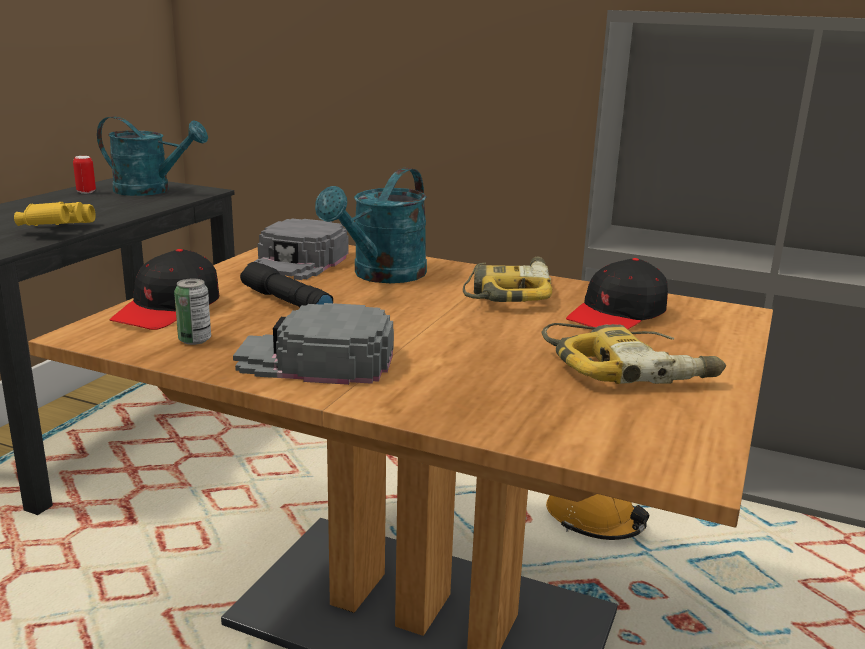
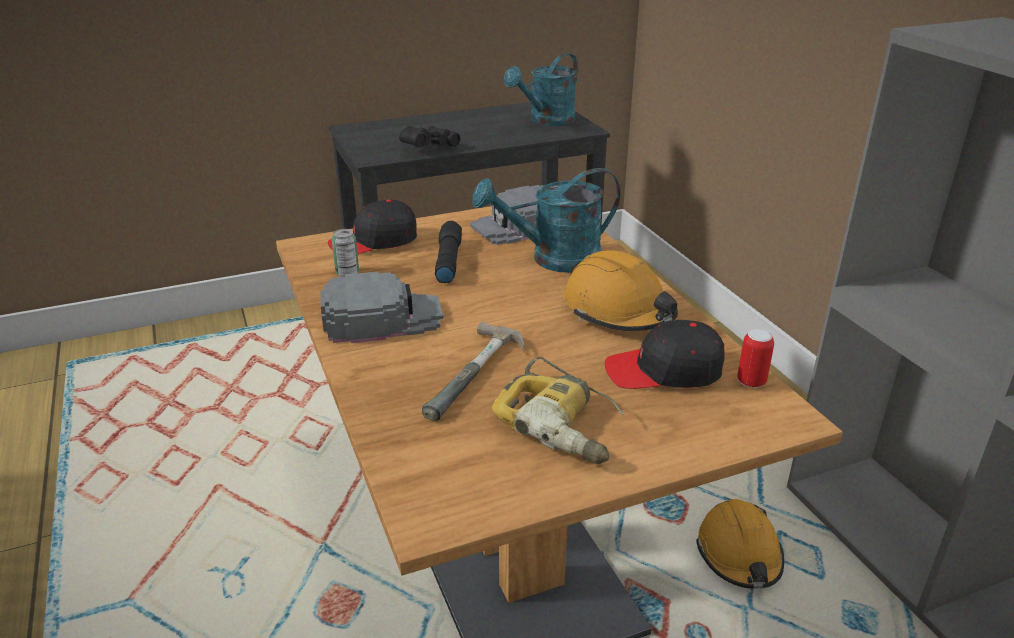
camera: 45 degrees right, 10 degrees up
yellow binoculars [14,202,96,226] -> black binoculars [399,126,460,147]
can [73,156,96,194] -> can moved to [737,329,774,388]
turquoise watering can [97,116,208,196] -> turquoise watering can turned 75 degrees clockwise [504,53,578,126]
grey cap [233,303,394,385] -> grey cap turned 120 degrees clockwise [320,272,443,343]
power drill [463,256,552,302] -> orange hard hat [564,251,678,331]
none -> hammer [422,322,524,421]

